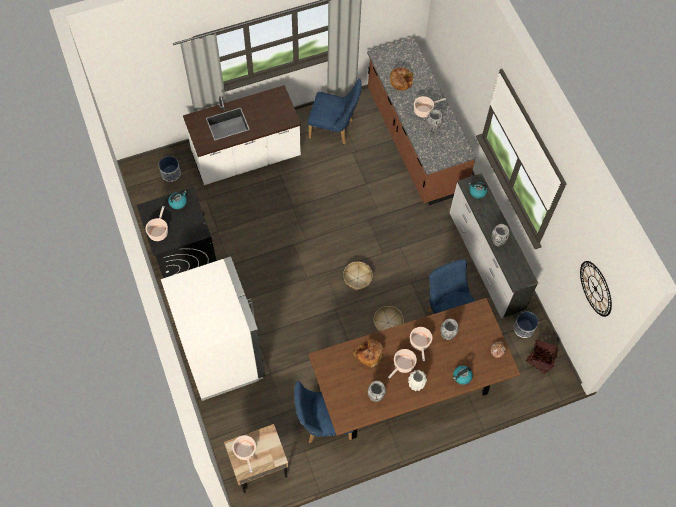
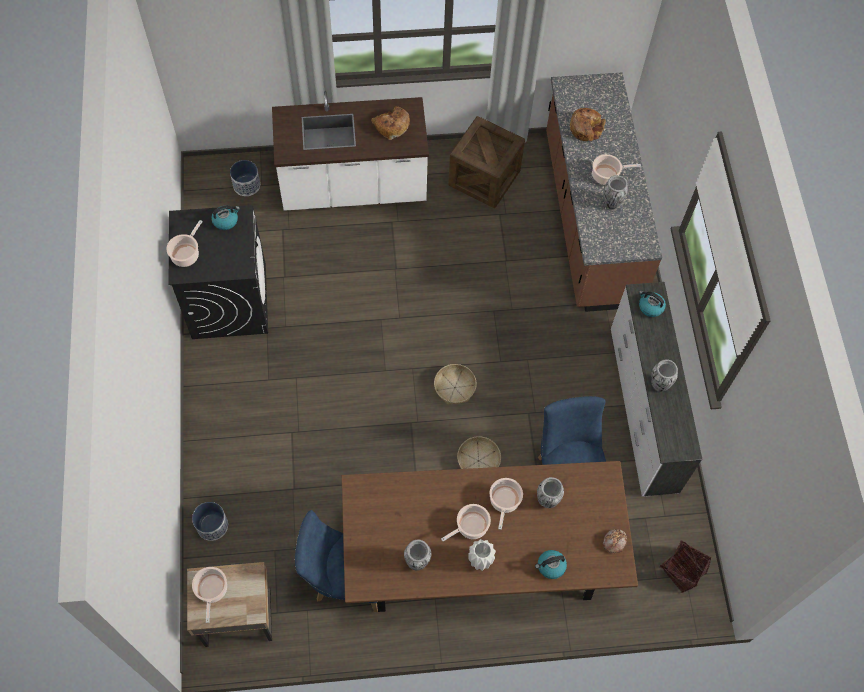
camera: 15 degrees right, 0 degrees up
white fridge [161,256,265,401] -> none
blue chair [308,79,362,145] -> crate [448,116,525,208]
bread [353,339,383,368] -> bread moved to [371,106,410,140]
planter [514,312,538,338] -> planter moved to [192,502,228,541]
wall clock [580,261,612,317] -> none

